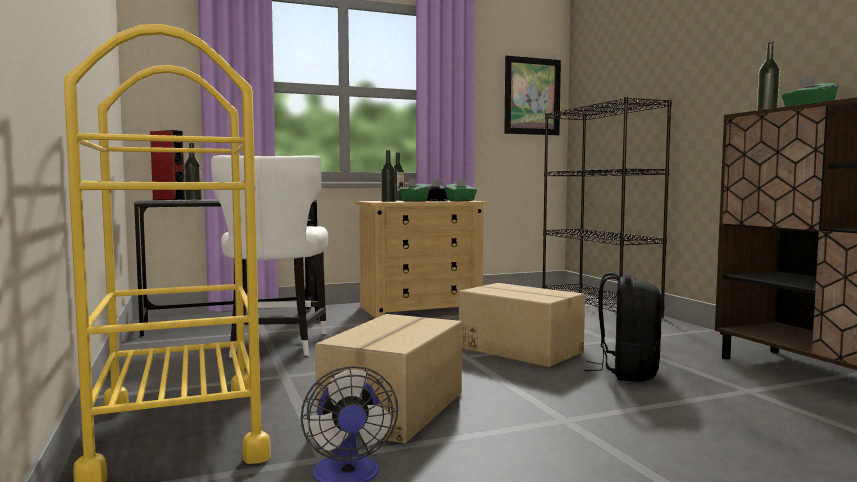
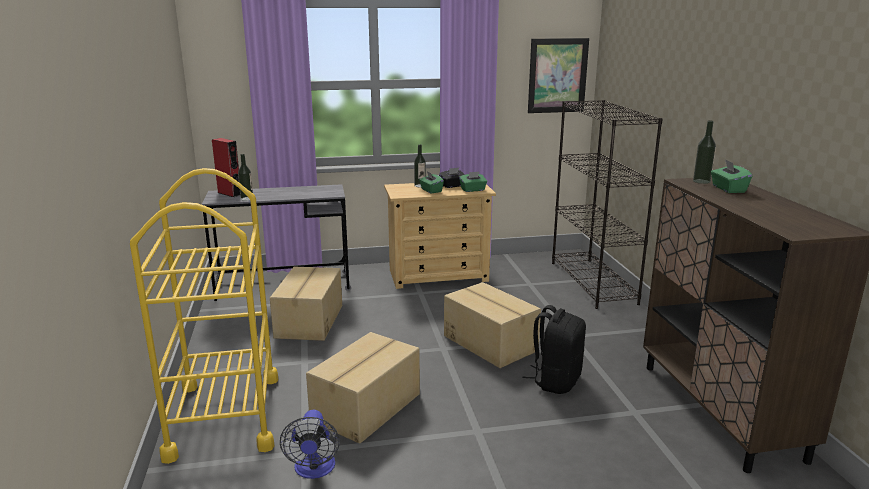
camera: 10 degrees right, 15 degrees up
white chair [211,155,328,358] -> cardboard box [270,267,342,341]
bottle [381,150,395,202] -> none

